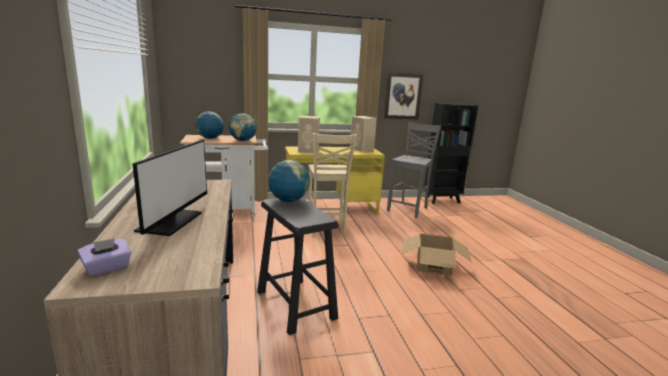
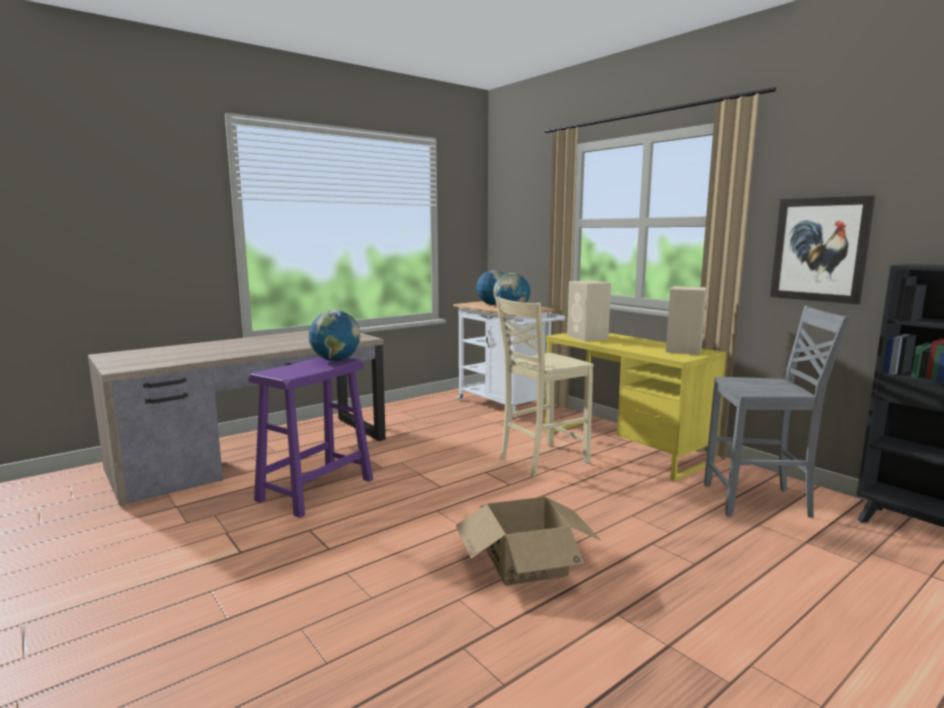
camera: 65 degrees right, 5 degrees down
purple tissue box [77,238,132,276] -> none
monitor [132,140,207,236] -> none
black stool [257,198,339,335] -> purple stool [249,357,373,518]

